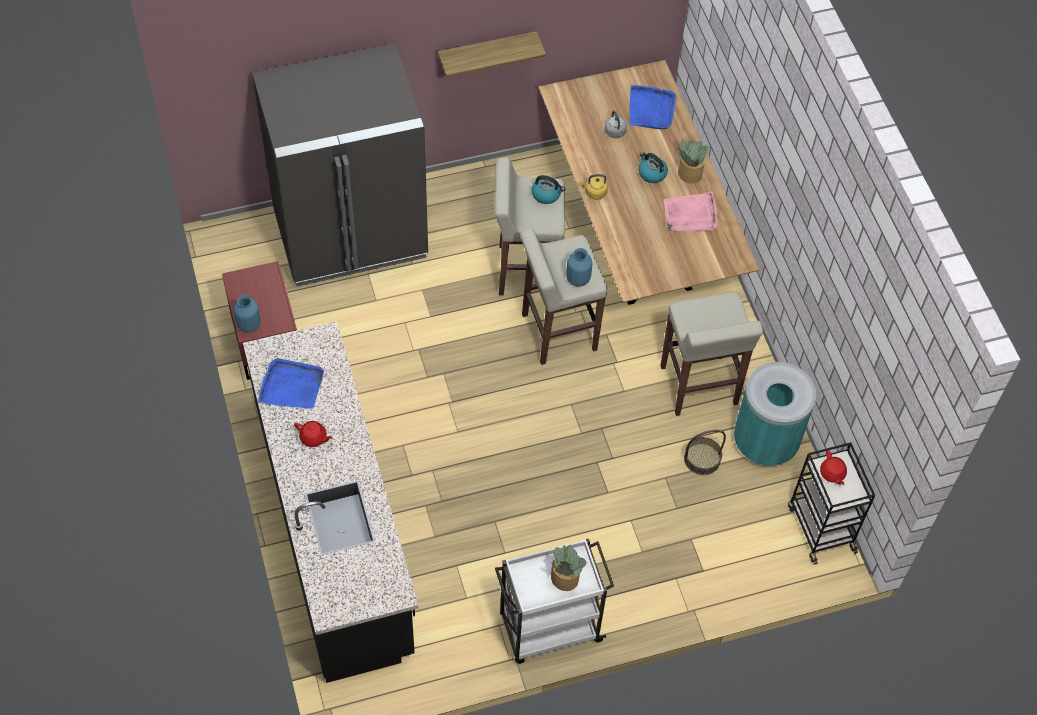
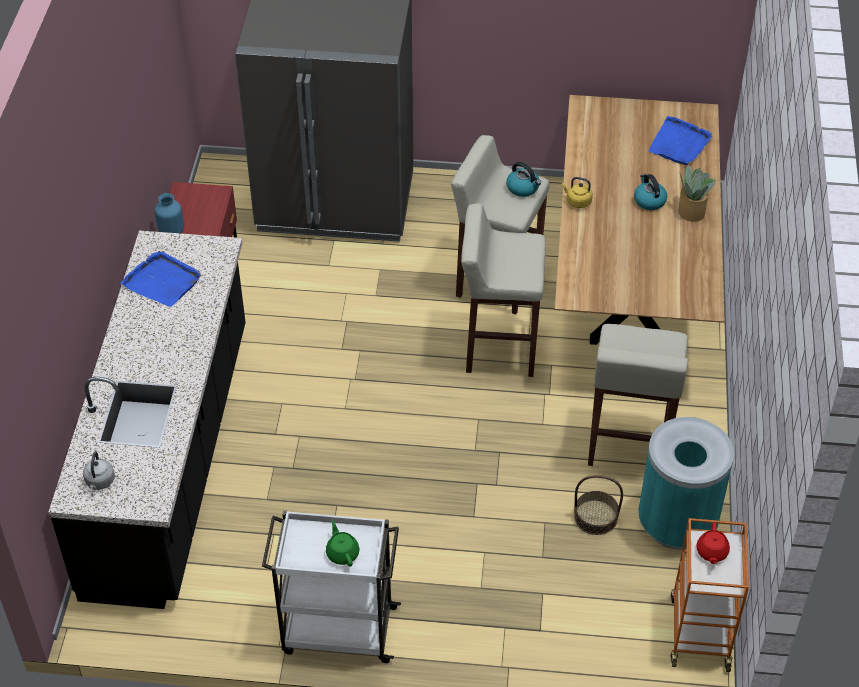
camera: 25 degrees right, 10 degrees down
red teapot [294,421,333,447] -> none
shelf [438,31,546,77] -> none
potted plant [548,545,586,591] -> green teapot [326,520,359,567]
blue vase [566,248,592,287] -> none
grey kettle [605,111,627,138] -> grey kettle moved to [83,452,115,490]
pink tray [663,191,717,231] -> none
black cart [788,442,875,565] -> orange cart [671,518,749,672]

